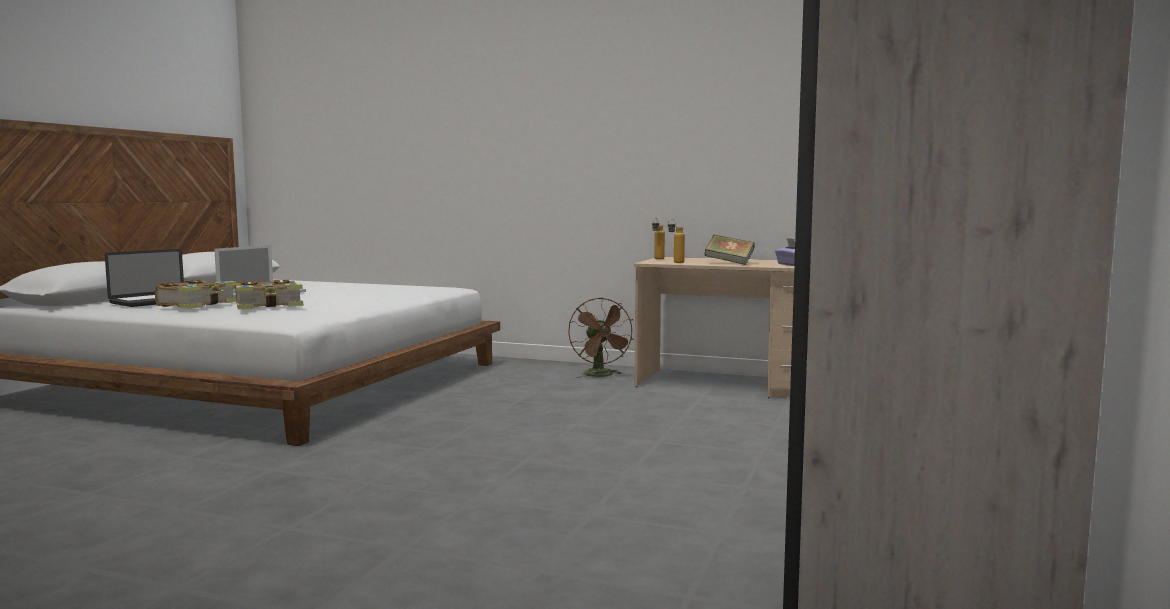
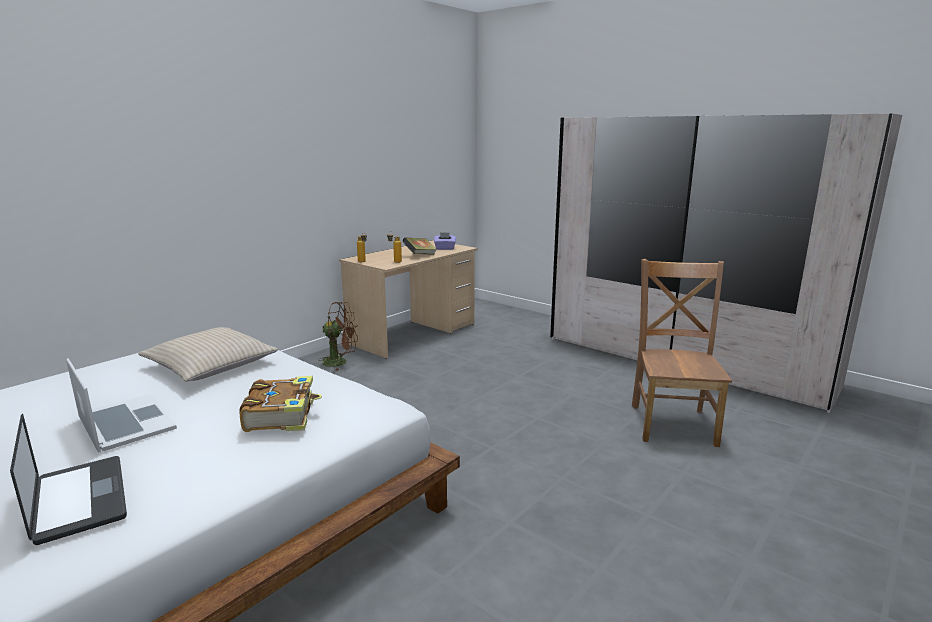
camera: 70 degrees left, 10 degrees up
book [155,279,236,309] -> none
none -> beige pillow [138,327,278,382]
none -> brown chair [632,259,732,447]

